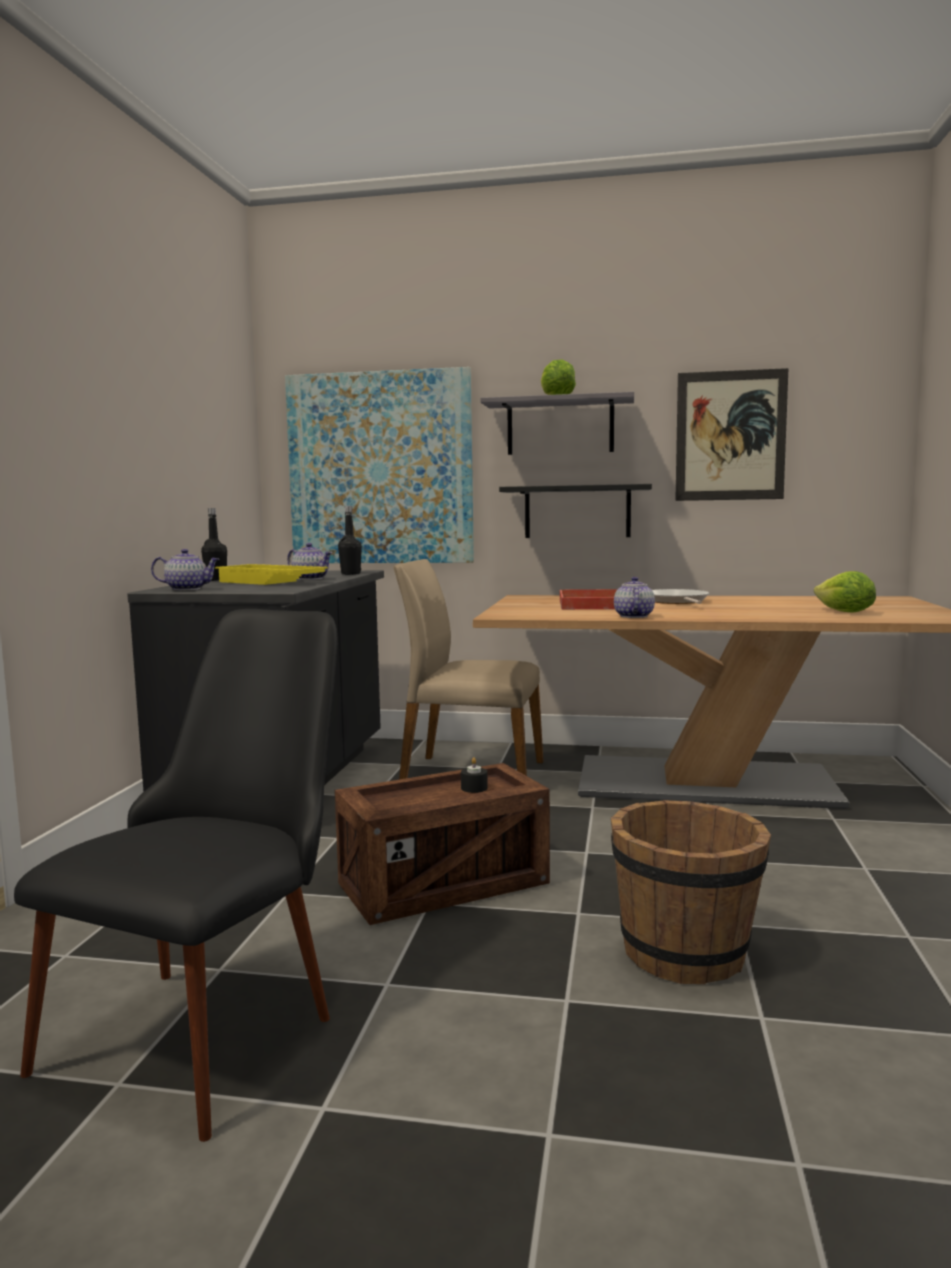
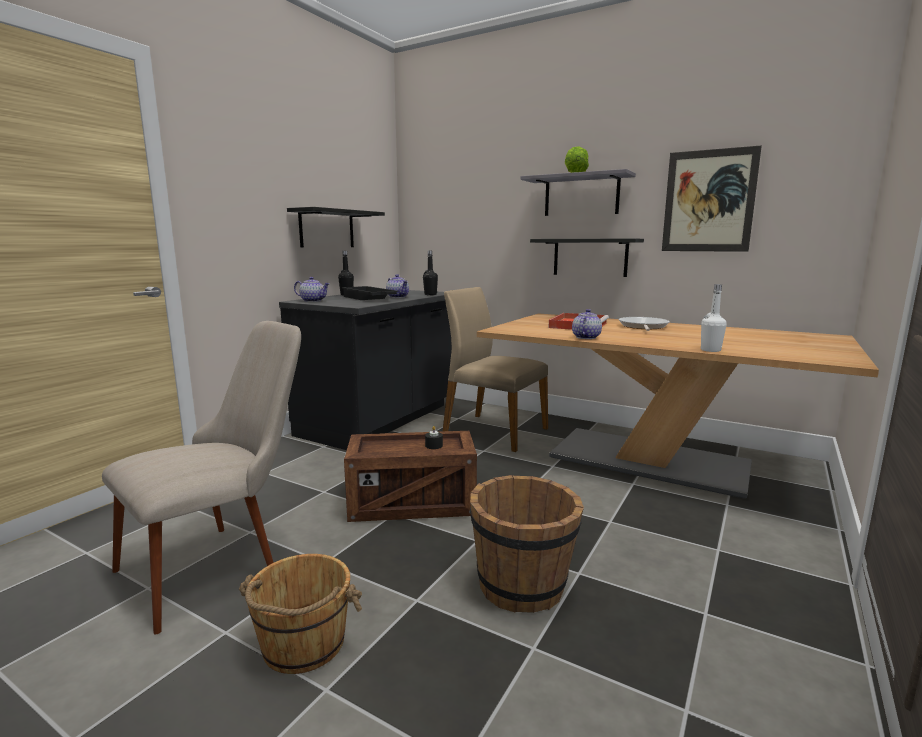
camera: 20 degrees right, 5 degrees up
black chair [14,609,337,1142] -> beige chair [102,321,301,635]
yellow tray [215,564,328,585] -> black tray [341,286,399,300]
picture [285,367,474,563] -> none
lettuce [814,571,876,612] -> none
none -> brown bucket [239,554,362,674]
none -> black shelf [287,207,385,248]
none -> white bottle [701,284,727,352]

